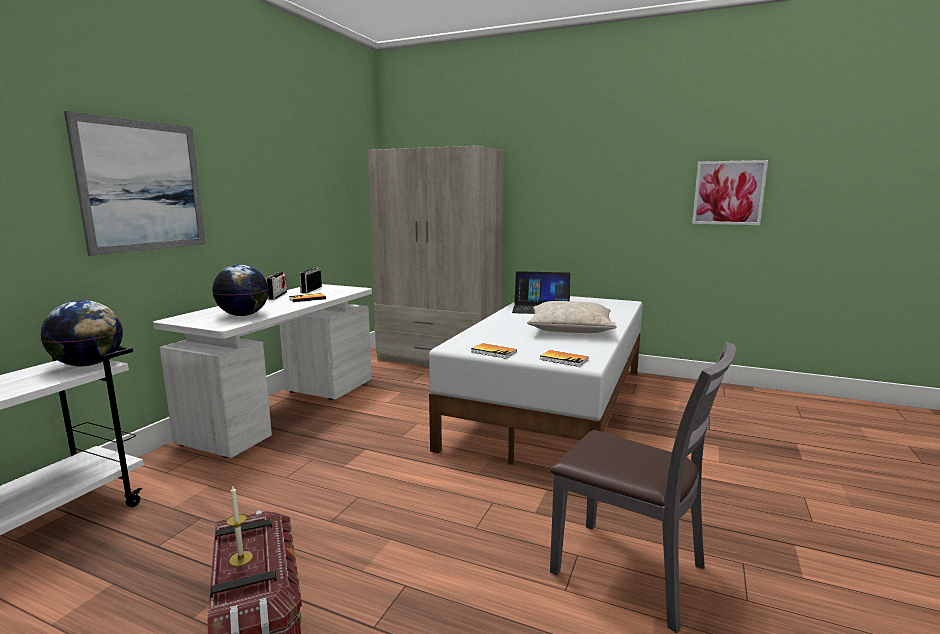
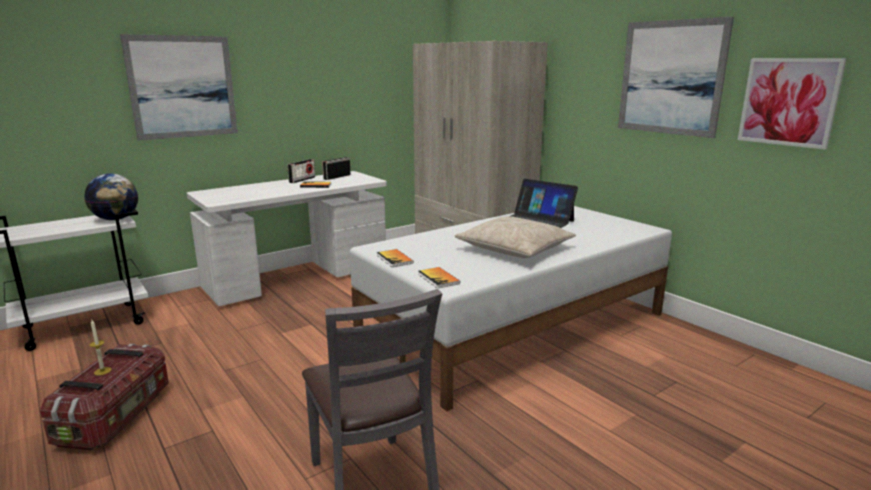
camera: 30 degrees right, 5 degrees up
globe [212,265,269,316] -> none
none -> picture [618,16,734,138]

